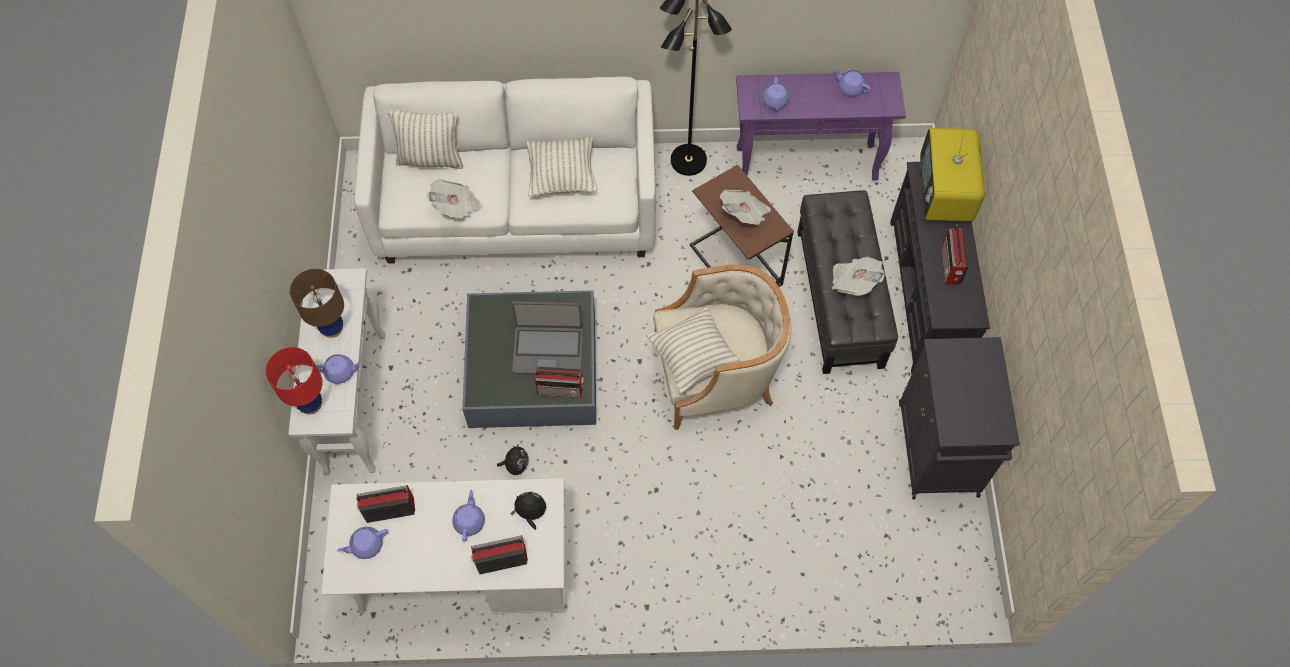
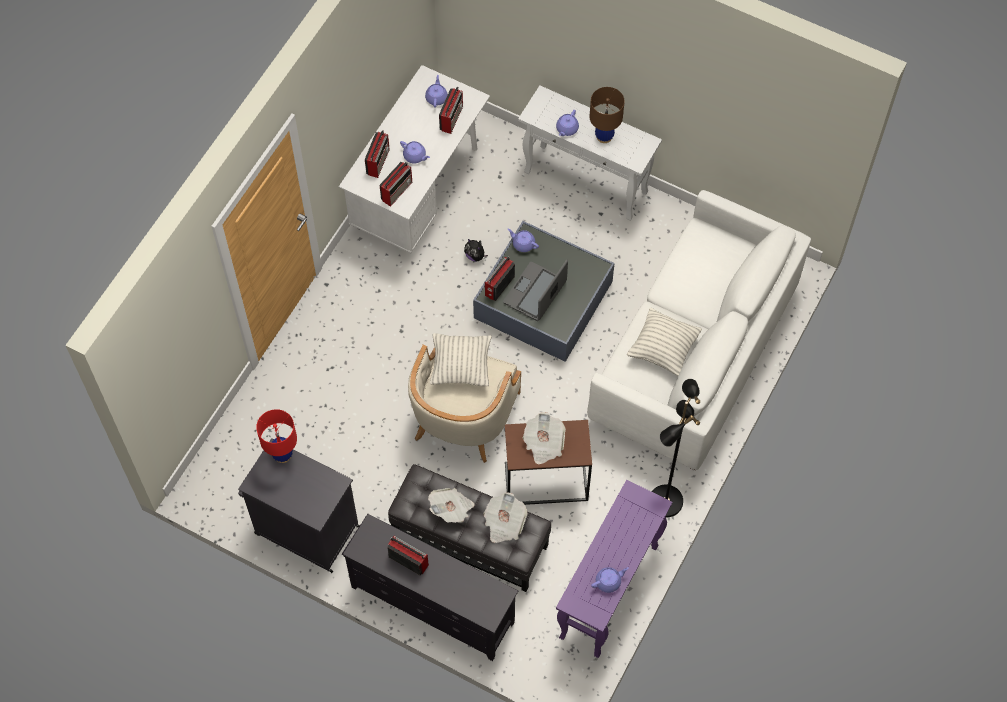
camera: 120 degrees right, 0 degrees up
red table lamp [266,347,323,415] -> red table lamp moved to [256,409,297,463]
pillow [389,110,463,169] -> none
newspaper [426,179,483,219] -> newspaper moved to [484,492,527,543]
plush toy [511,492,546,530] -> radio [380,162,412,207]
purple teapot [762,77,789,110] -> purple teapot moved to [508,229,539,252]
television [920,125,985,221] -> none

